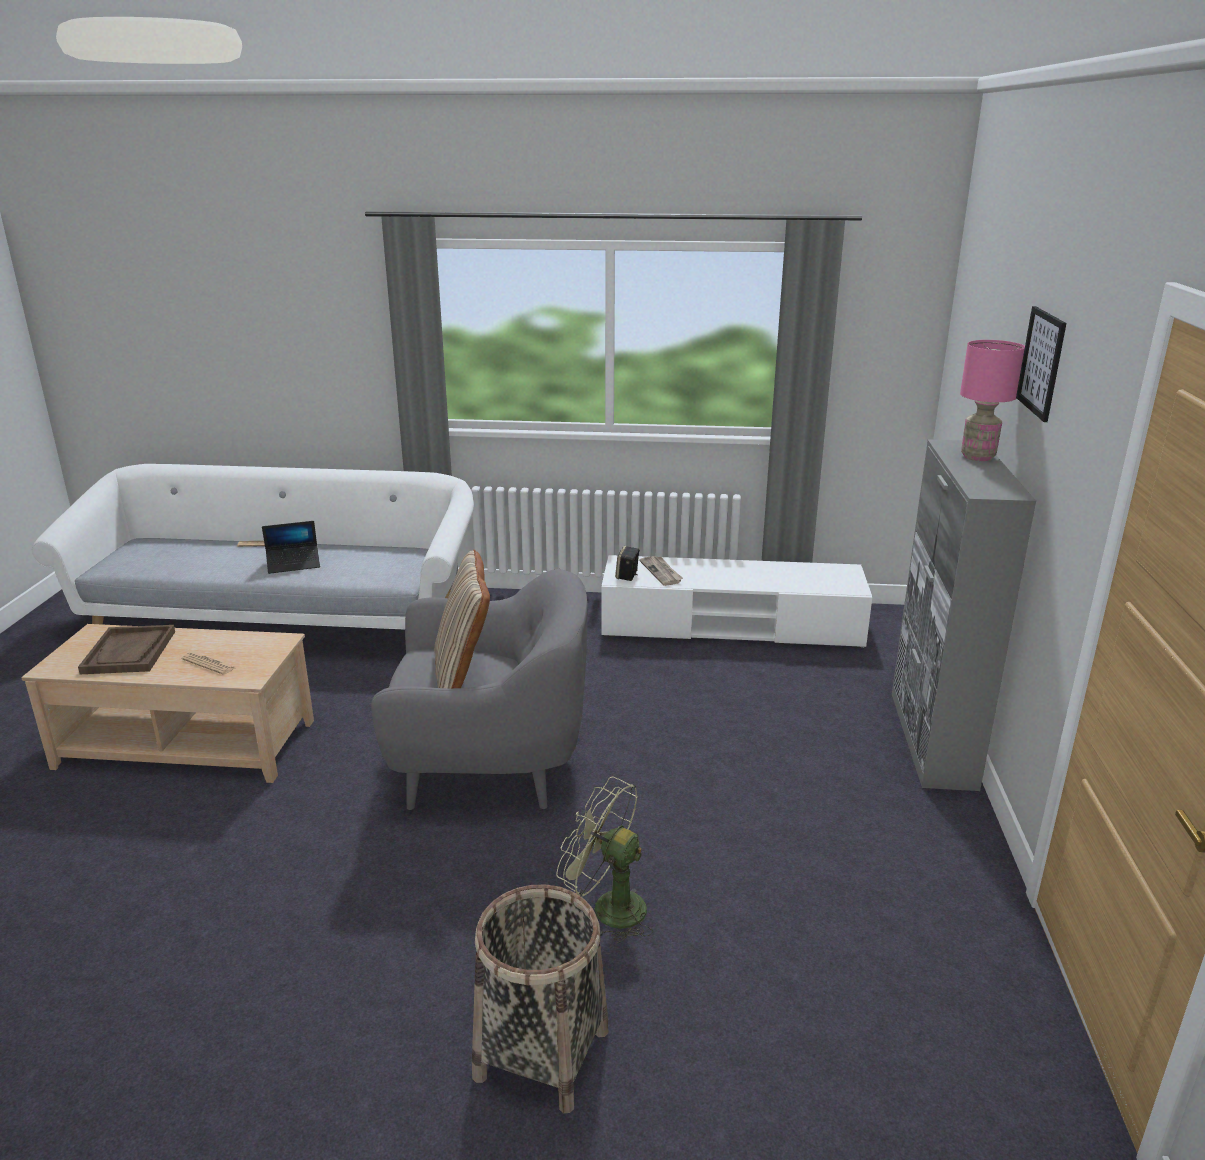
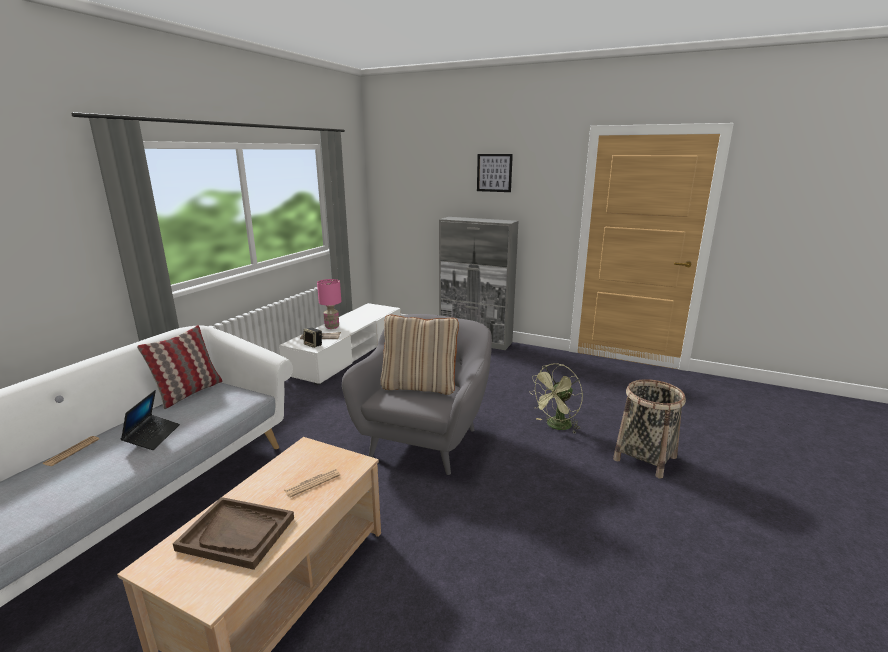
camera: 70 degrees left, 5 degrees down
pink table lamp [960,340,1025,461] -> pink table lamp moved to [317,279,341,329]
none -> pillow [137,325,222,409]

